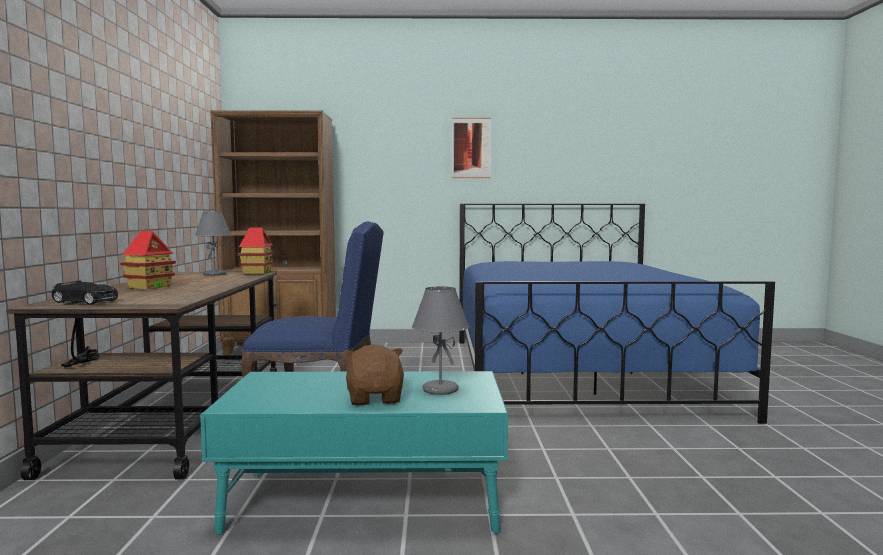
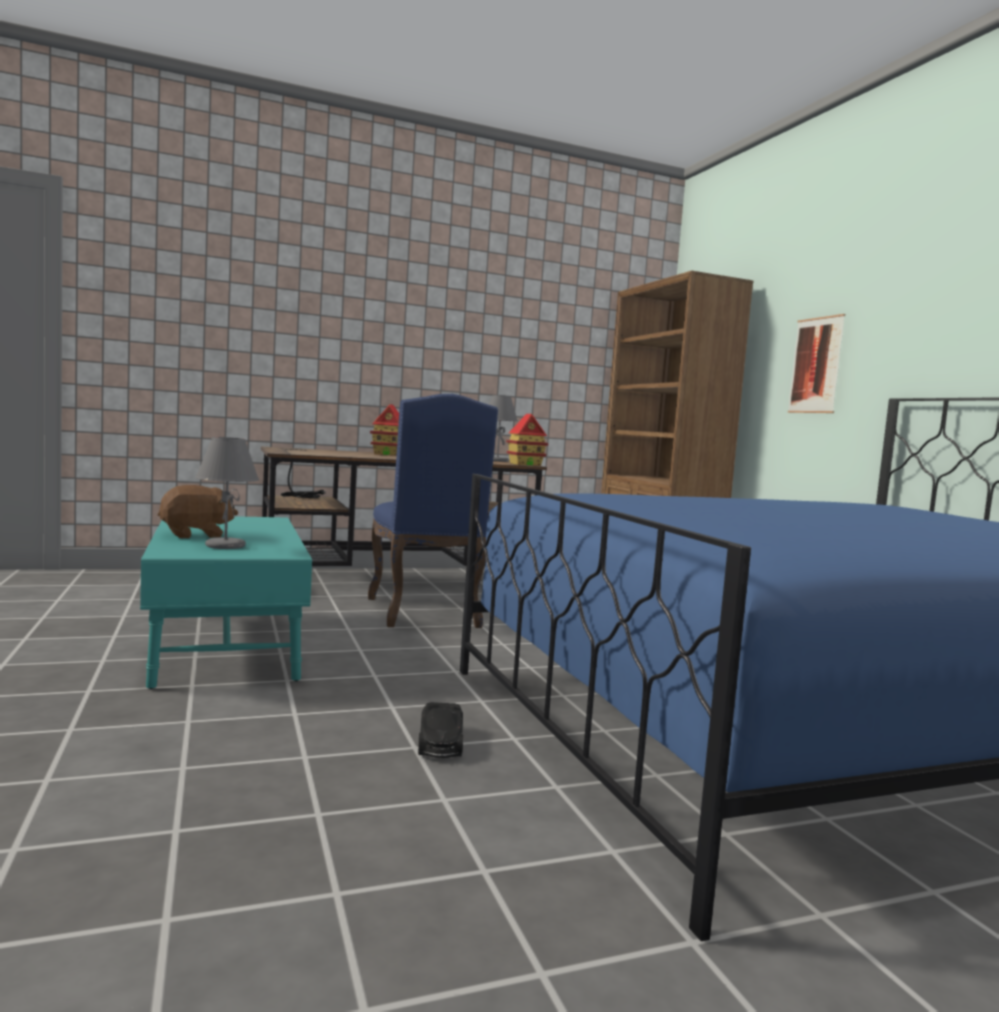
camera: 70 degrees right, 0 degrees up
black toy car [52,281,118,305] -> black toy car moved to [418,702,463,758]
picture [452,118,491,178] -> picture moved to [788,314,845,413]

